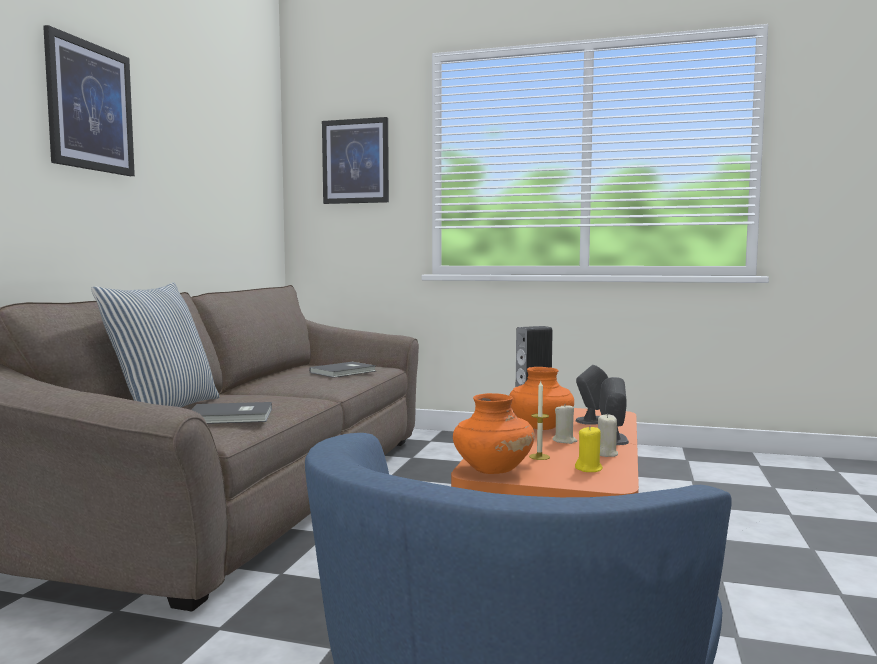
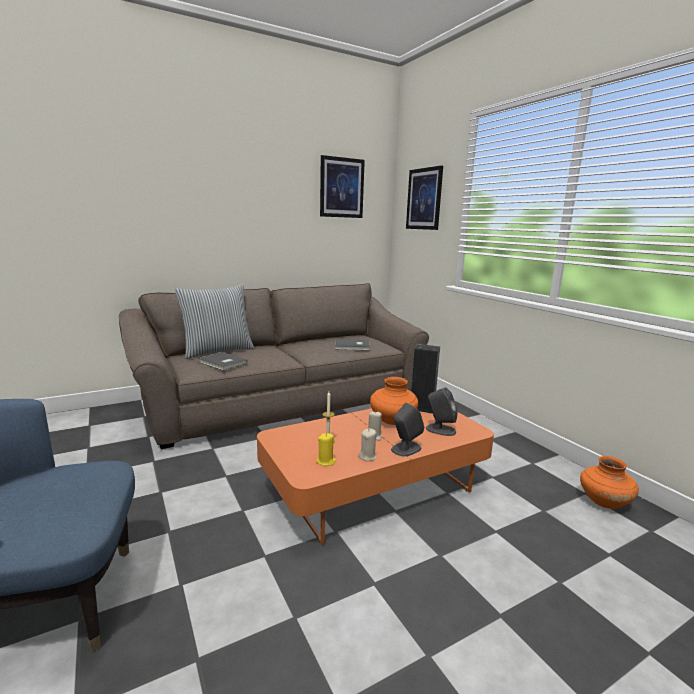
camera: 45 degrees right, 10 degrees up
picture [43,25,135,176] -> picture moved to [320,155,365,218]
orange vase [453,393,535,474] -> orange vase moved to [580,456,639,509]

